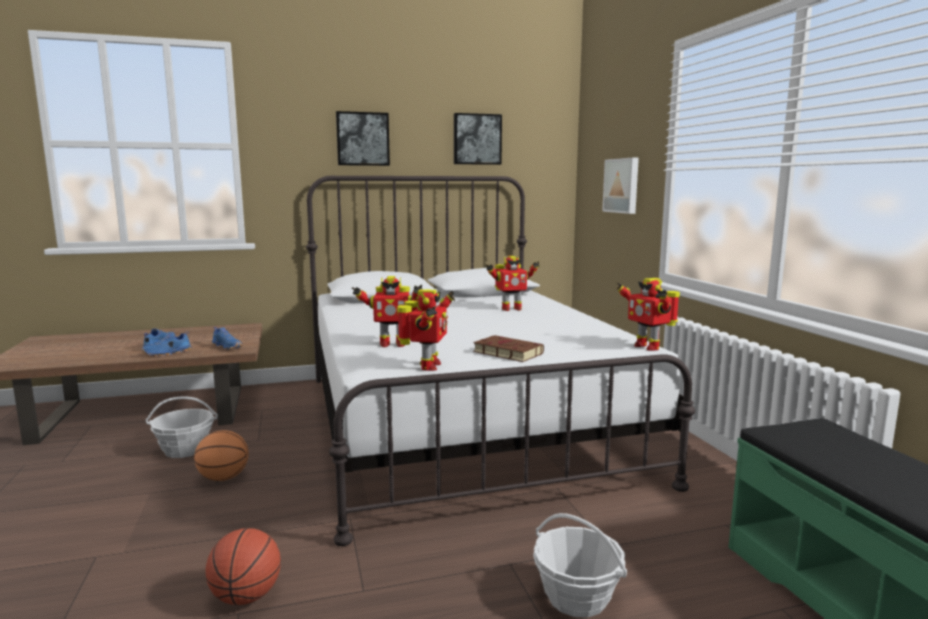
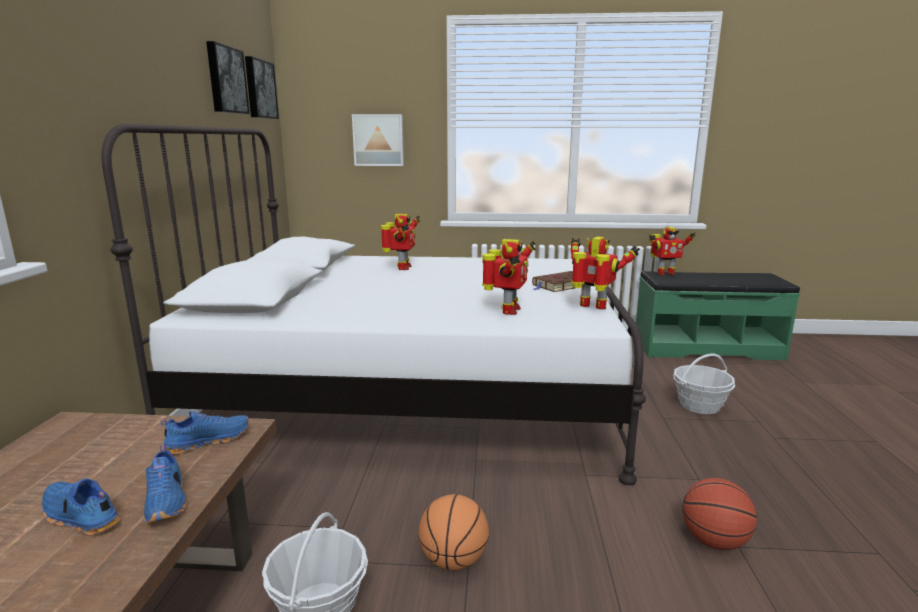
camera: 70 degrees left, 5 degrees up
picture [336,111,390,166] -> picture moved to [245,56,279,119]
toy robot [617,278,680,351] -> toy robot moved to [649,227,696,275]

